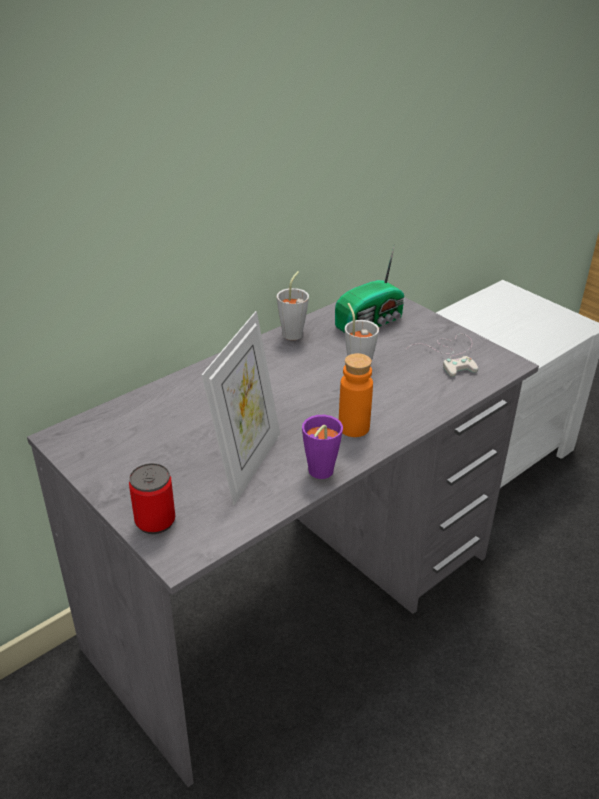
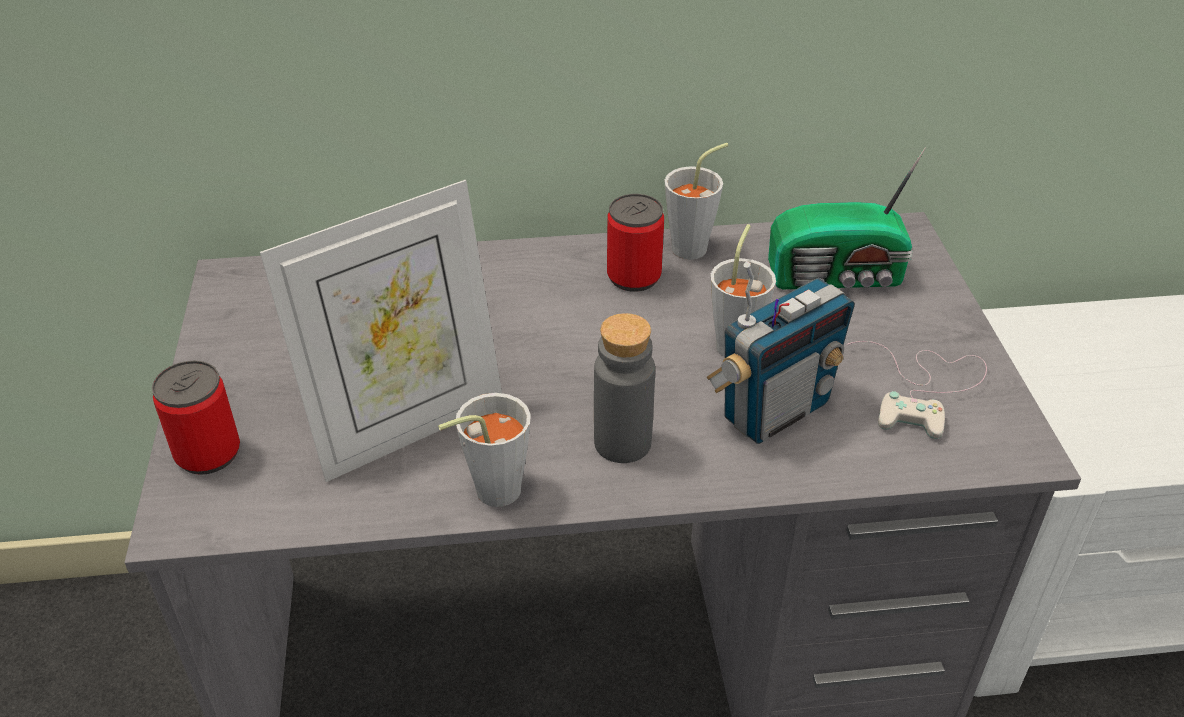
camera: 35 degrees right, 5 degrees up
purple cup [302,415,343,479] -> grey cup [438,393,531,507]
orange bottle [339,353,373,437] -> grey bottle [594,313,655,463]
none -> can [607,194,664,292]
none -> radio [707,262,855,444]

